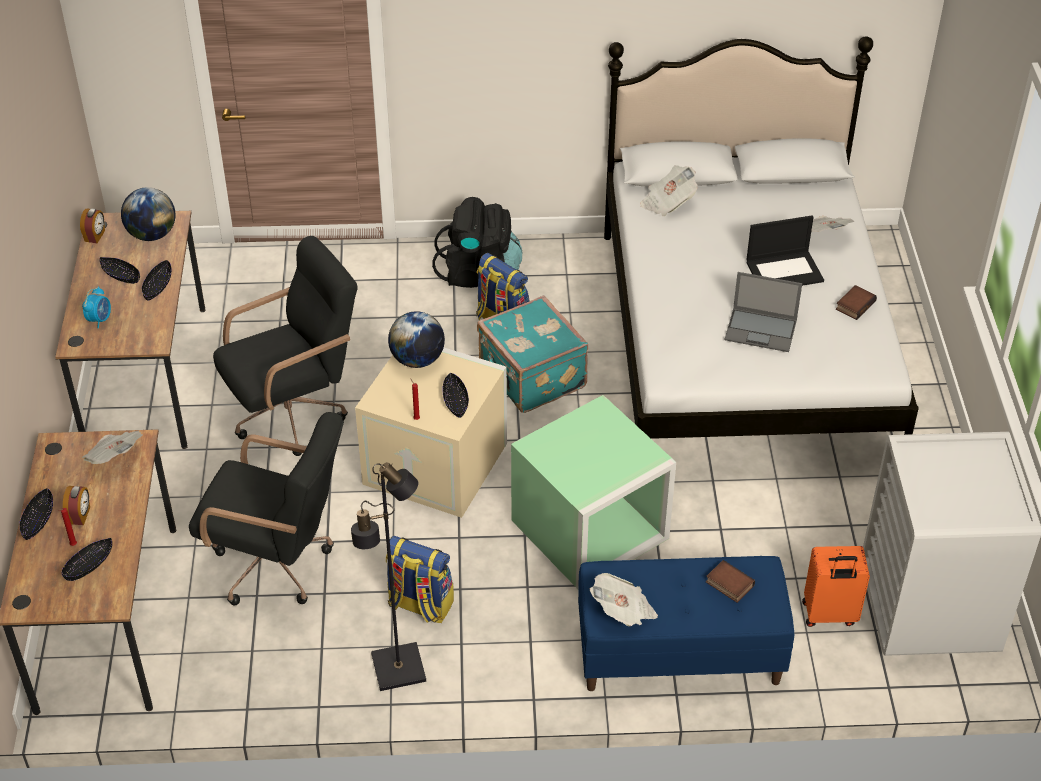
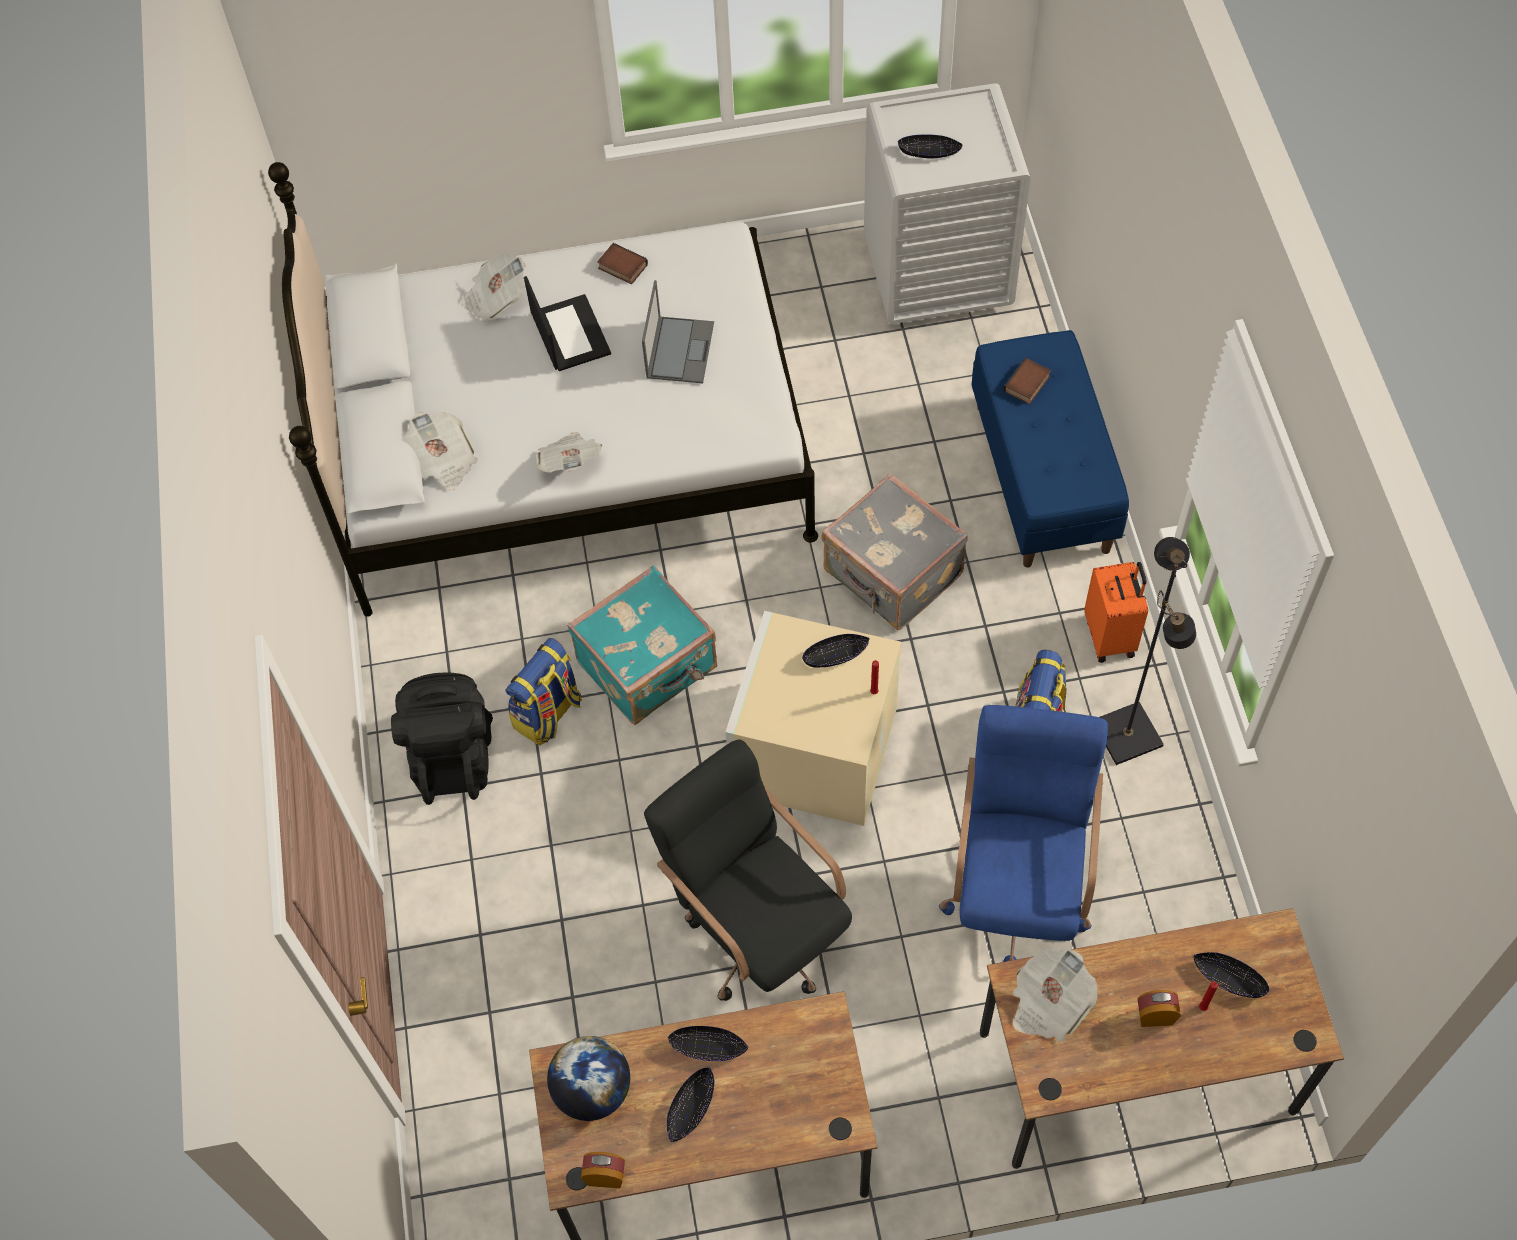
camera: 95 degrees left, 15 degrees up
black bowl [19,488,53,540] -> black bowl moved to [898,134,963,158]
alarm clock [82,287,111,328] -> none
black office chair [189,412,344,605] -> blue office chair [939,705,1108,962]
globe [388,311,445,368] -> none
green storage box [511,395,676,590] -> grey suitcase [821,474,968,631]
newspaper [590,573,658,626] -> newspaper moved to [536,432,603,473]
orange suitcase [802,546,870,627] -> orange suitcase moved to [1085,562,1148,663]

